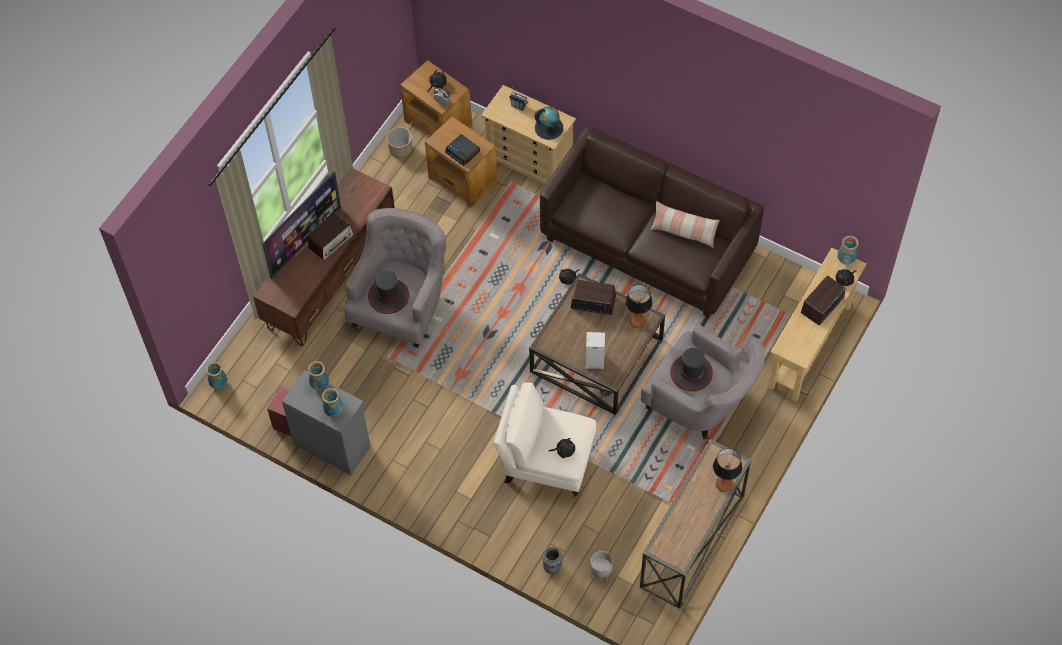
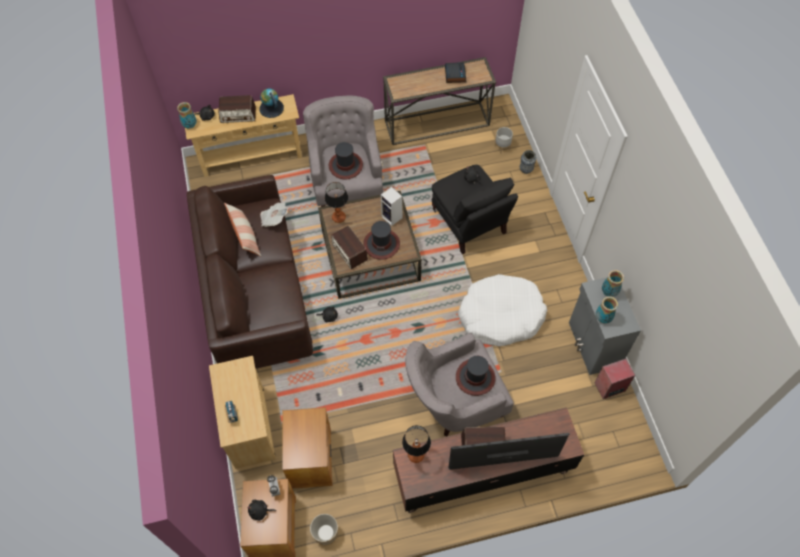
camera: 135 degrees left, 0 degrees up
vase [206,362,227,389] -> none
alarm clock [445,134,480,166] -> alarm clock moved to [445,62,466,83]
beige armchair [494,382,596,498] -> black armchair [432,165,518,254]
globe [534,106,563,140] -> globe moved to [259,88,284,118]
table lamp [713,448,742,492] -> table lamp moved to [402,425,431,463]
none -> newspaper [260,203,288,227]
none -> hat [363,221,400,260]
none -> white dog bed [458,274,547,346]

